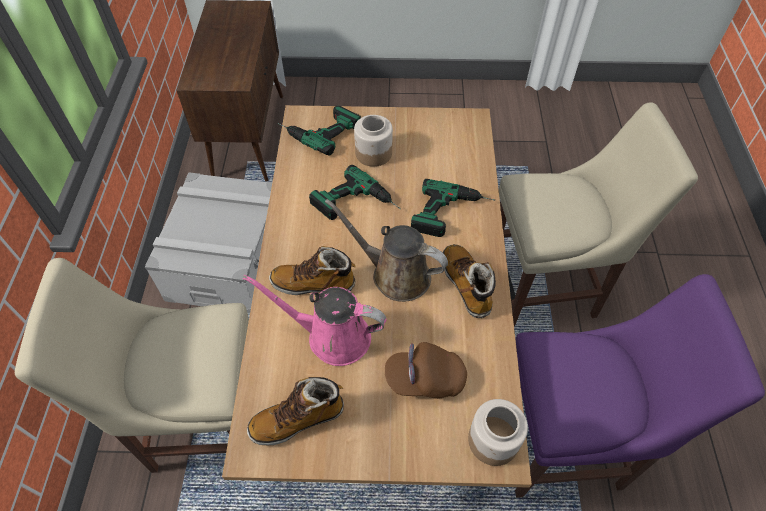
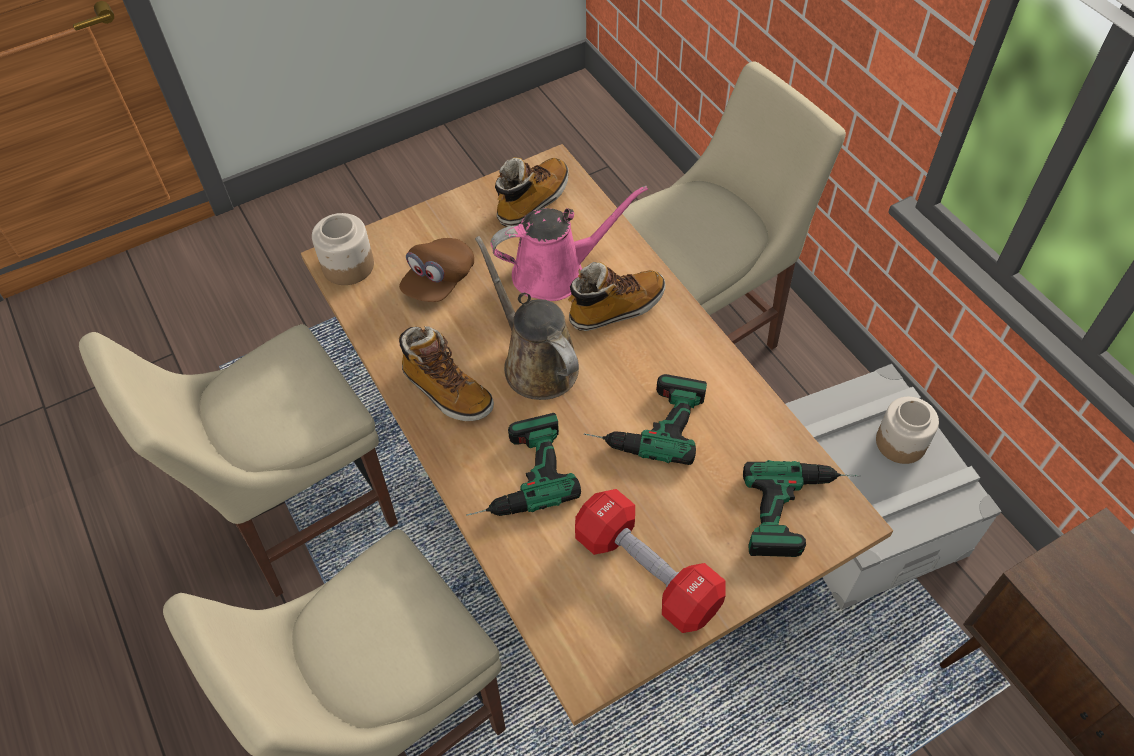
camera: 150 degrees right, 0 degrees up
brown watering can [325,199,448,302] -> brown watering can turned 120 degrees counterclockwise [475,236,579,400]
jar [354,115,393,167] -> jar moved to [876,397,939,464]
brown cap [385,342,467,399] -> brown cap turned 150 degrees clockwise [399,238,474,302]
purple chair [515,274,765,498] -> beige chair [79,324,398,597]
none -> red dumbbell [575,489,726,633]

